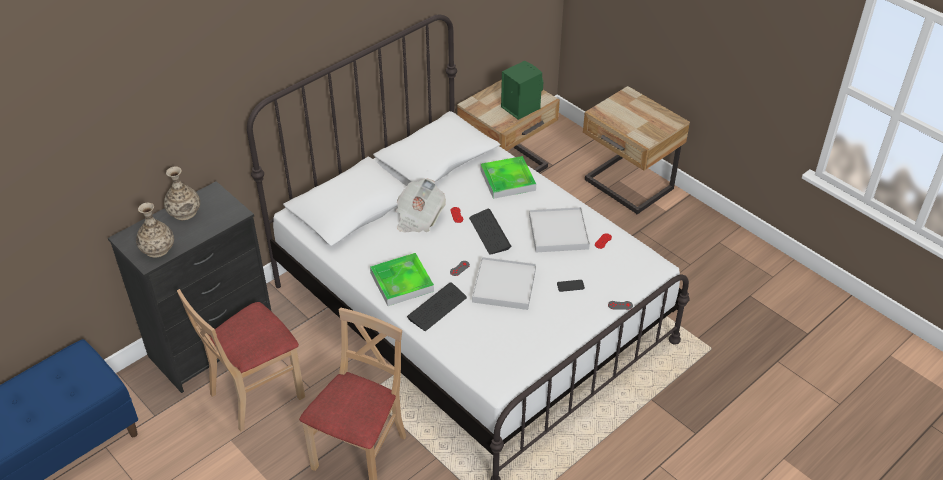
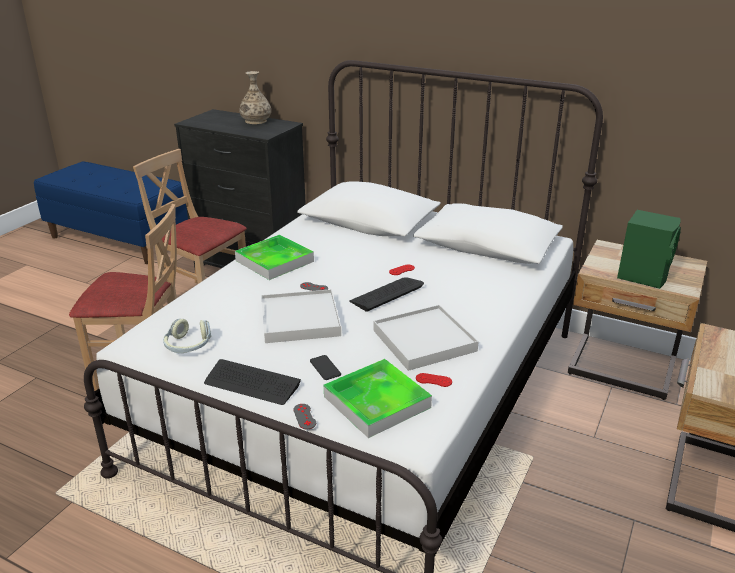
camera: 70 degrees right, 15 degrees down
vase [136,203,174,257] -> none
newspaper [396,179,446,232] -> none
keyboard [407,282,467,331] -> keyboard moved to [204,359,301,405]
tray [481,156,536,199] -> tray moved to [324,359,432,438]
none -> headphones [163,318,211,353]

